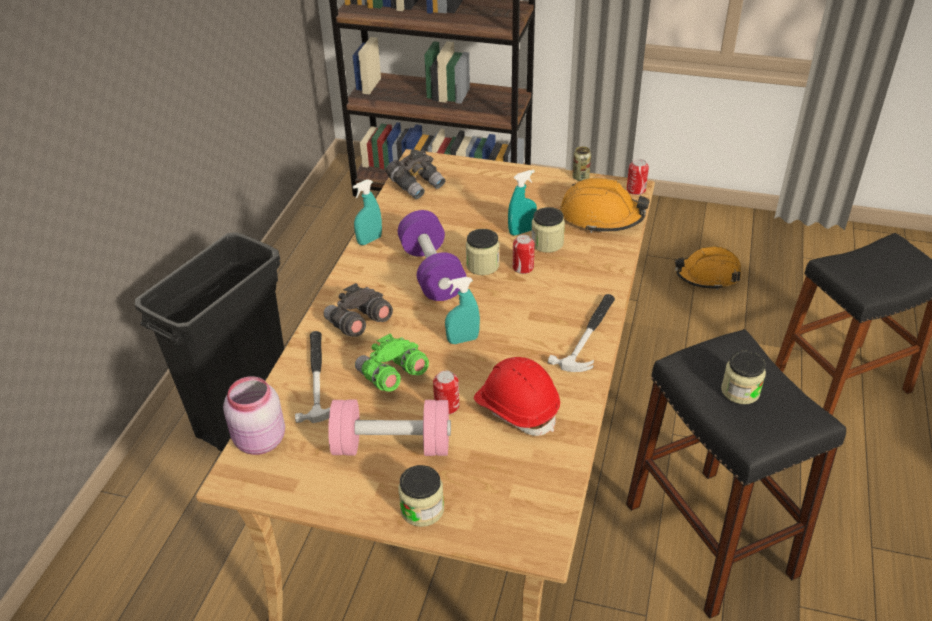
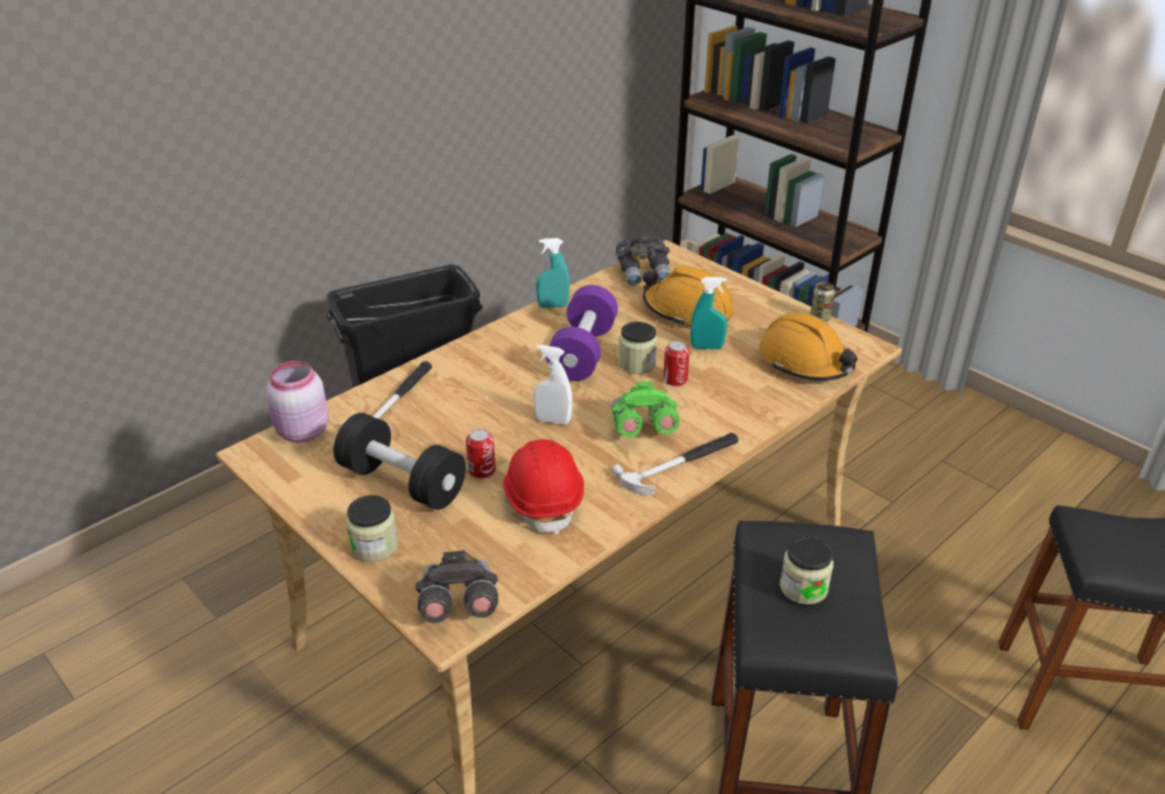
camera: 30 degrees right, 5 degrees down
grey binoculars [324,283,393,337] -> grey binoculars moved to [415,550,498,623]
pink dumbbell [328,399,451,456] -> black dumbbell [334,413,466,510]
green binoculars [355,334,429,392] -> green binoculars moved to [611,381,680,437]
turquoise spray bottle [445,277,480,344] -> white spray bottle [533,345,572,425]
jar [531,207,565,253] -> none
can [627,159,649,195] -> none
orange hard hat [675,246,741,290] -> orange hard hat moved to [642,265,734,326]

